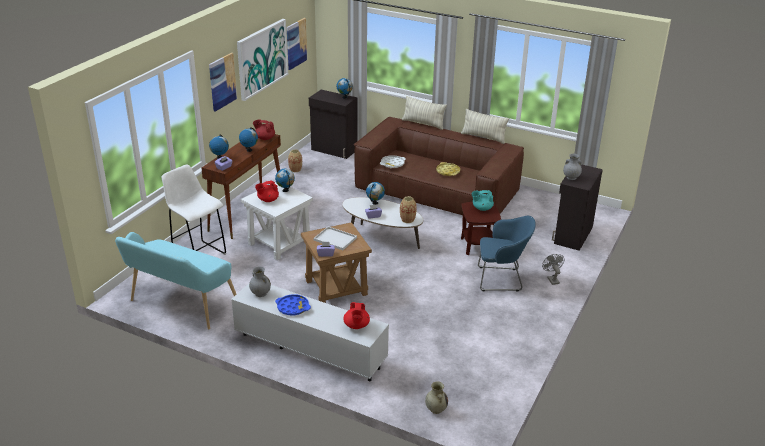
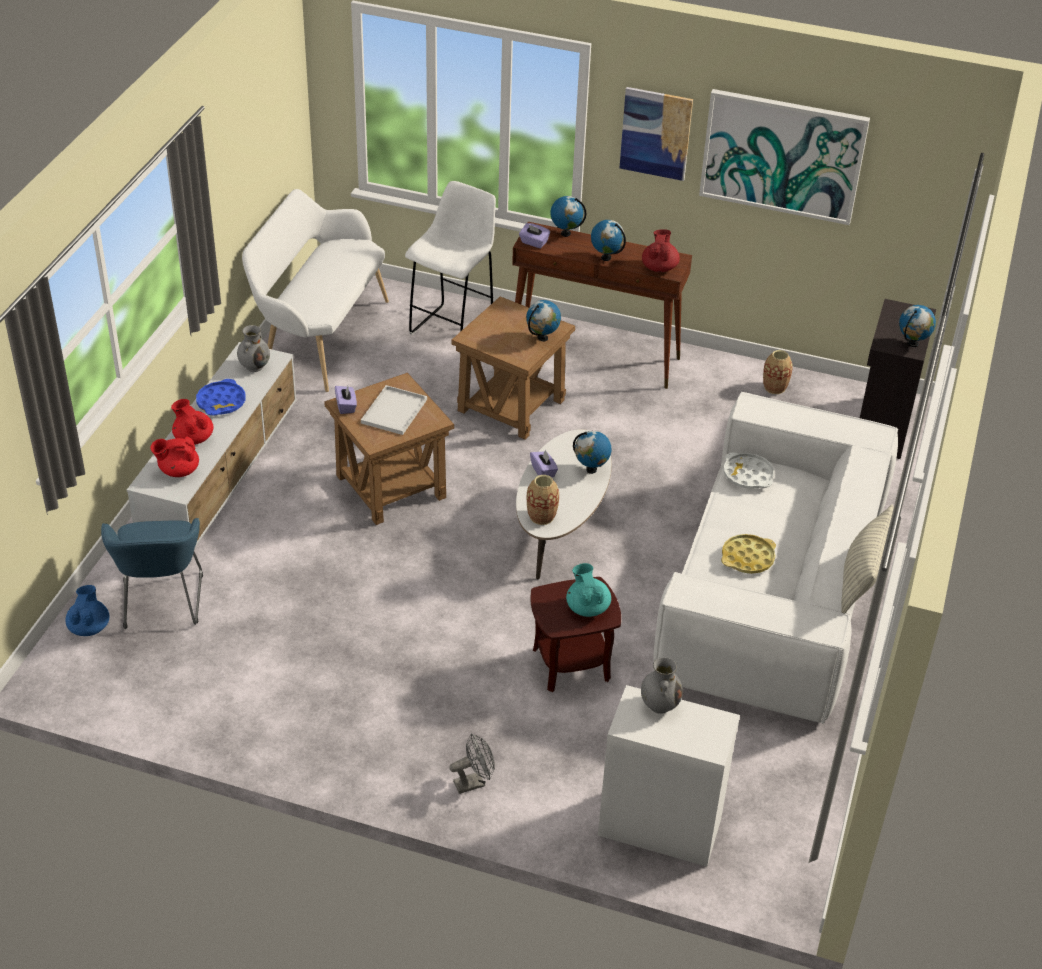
camera: 80 degrees right, 10 degrees up
turquoise bench [115,232,236,330] -> white bench [242,189,389,392]
white side table [241,182,313,260] -> brown side table [451,296,575,439]
red teapot [255,180,279,202] -> red teapot moved to [171,399,213,445]
picture [287,18,307,70] -> none
brown sofa [354,116,524,215] -> white sofa [653,392,898,724]
pillow [402,96,447,130] -> none
beige vase [425,382,448,414] -> blue teapot [65,585,109,636]
blue armchair [478,216,536,291] -> blue armchair moved to [101,518,203,629]
black cabinet [552,165,603,251] -> white cabinet [598,685,740,866]

